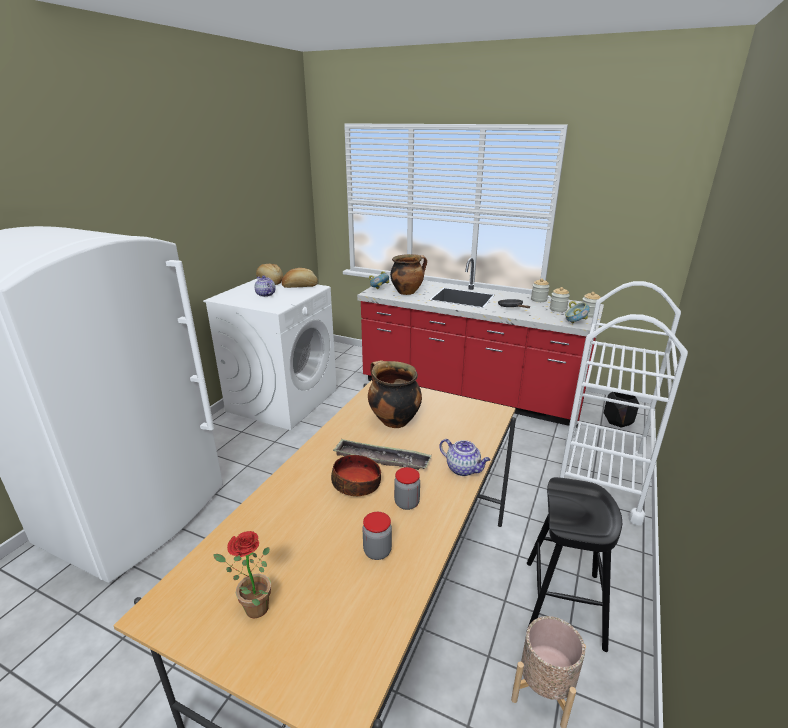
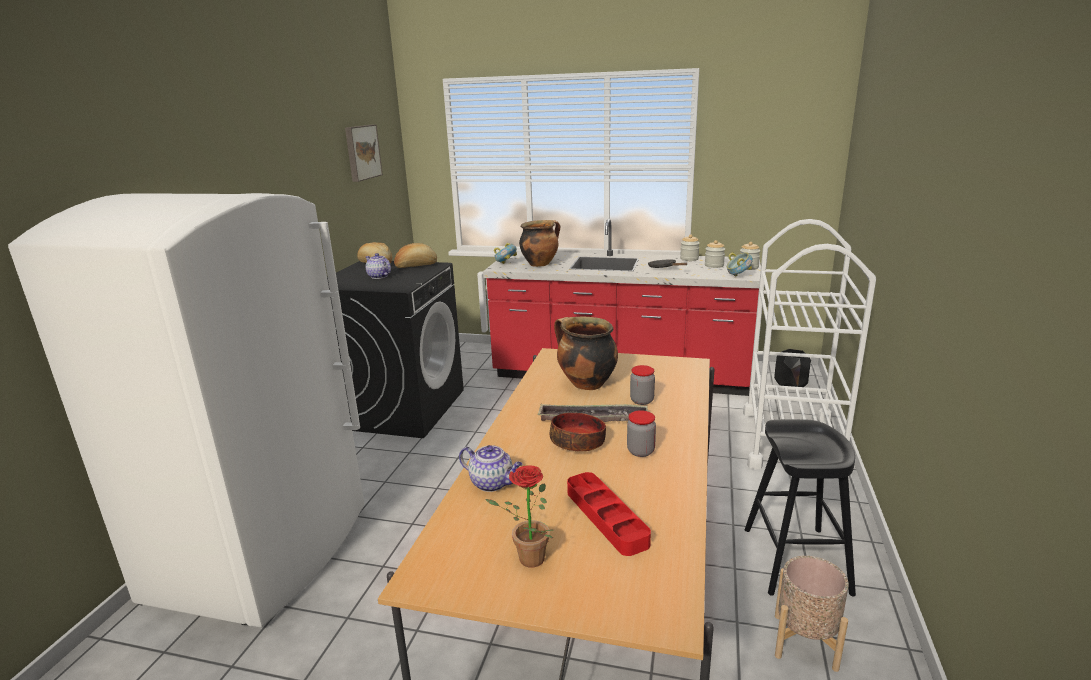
camera: 10 degrees left, 5 degrees down
white washing machine [203,279,337,430] -> black washing machine [327,261,464,438]
jar [362,512,392,560] -> jar moved to [630,365,655,405]
teapot [440,439,491,476] -> teapot moved to [459,445,522,492]
none -> picture [345,124,383,182]
none -> red tray [567,472,651,556]

